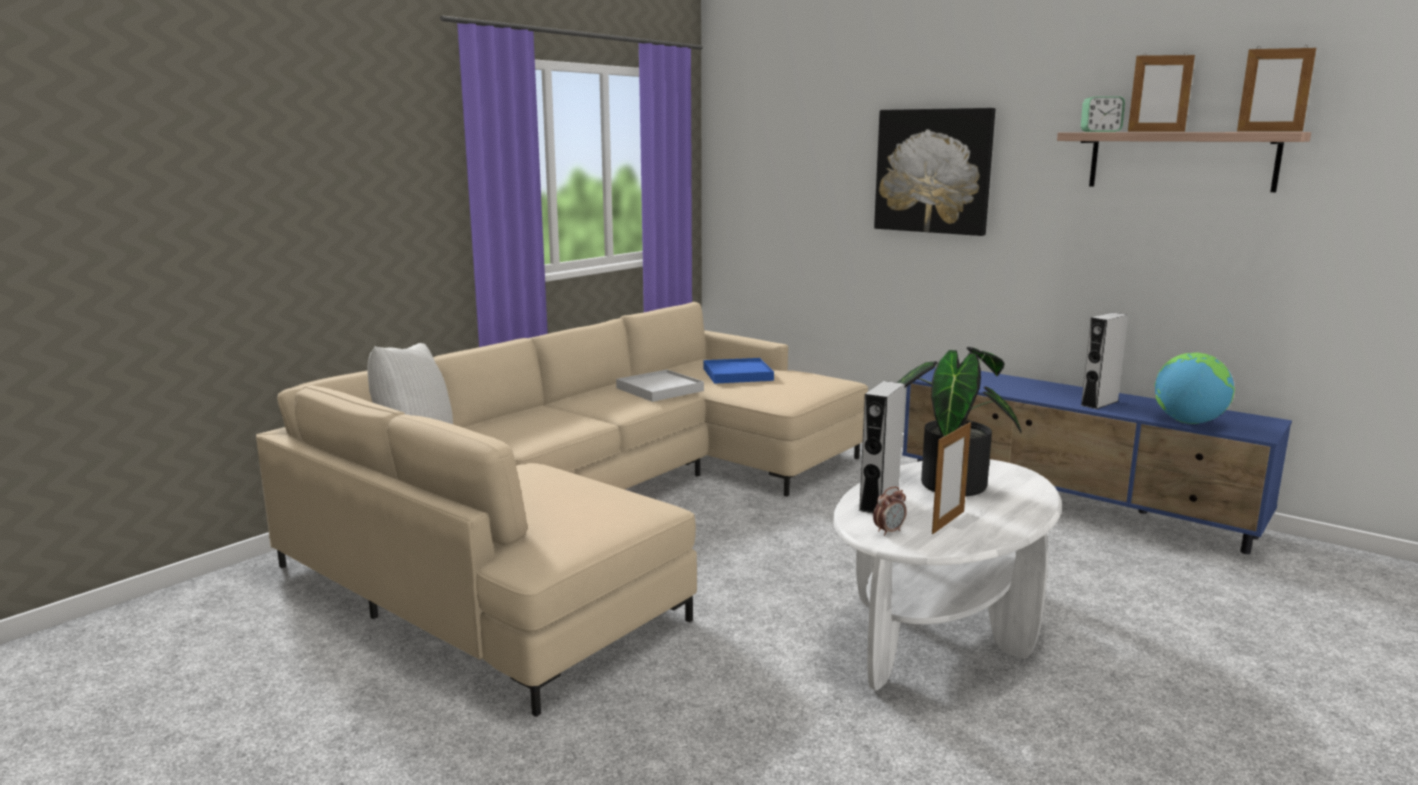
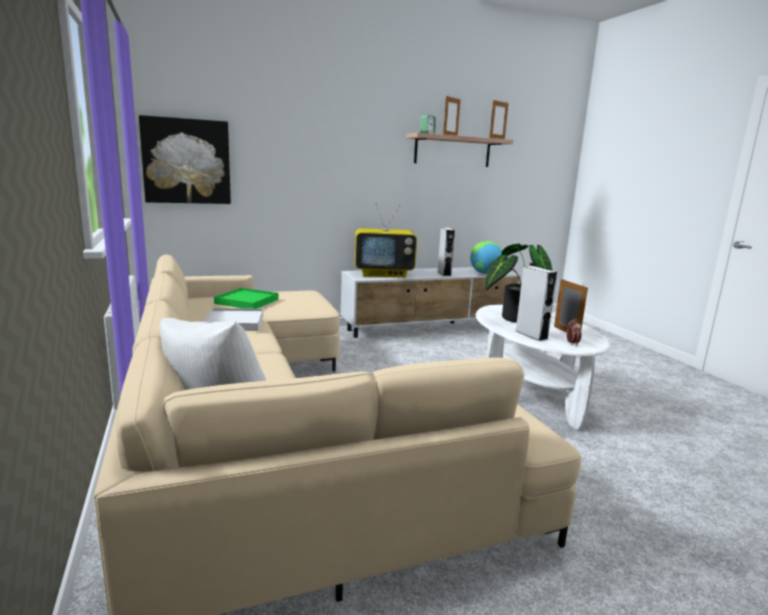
camera: 60 degrees left, 0 degrees up
blue tray [704,358,774,384] -> green tray [214,288,279,308]
picture [874,108,995,236] -> picture moved to [139,115,231,204]
blue tv stand [902,367,1292,554] -> white tv stand [340,267,521,338]
none -> television [355,203,417,278]

